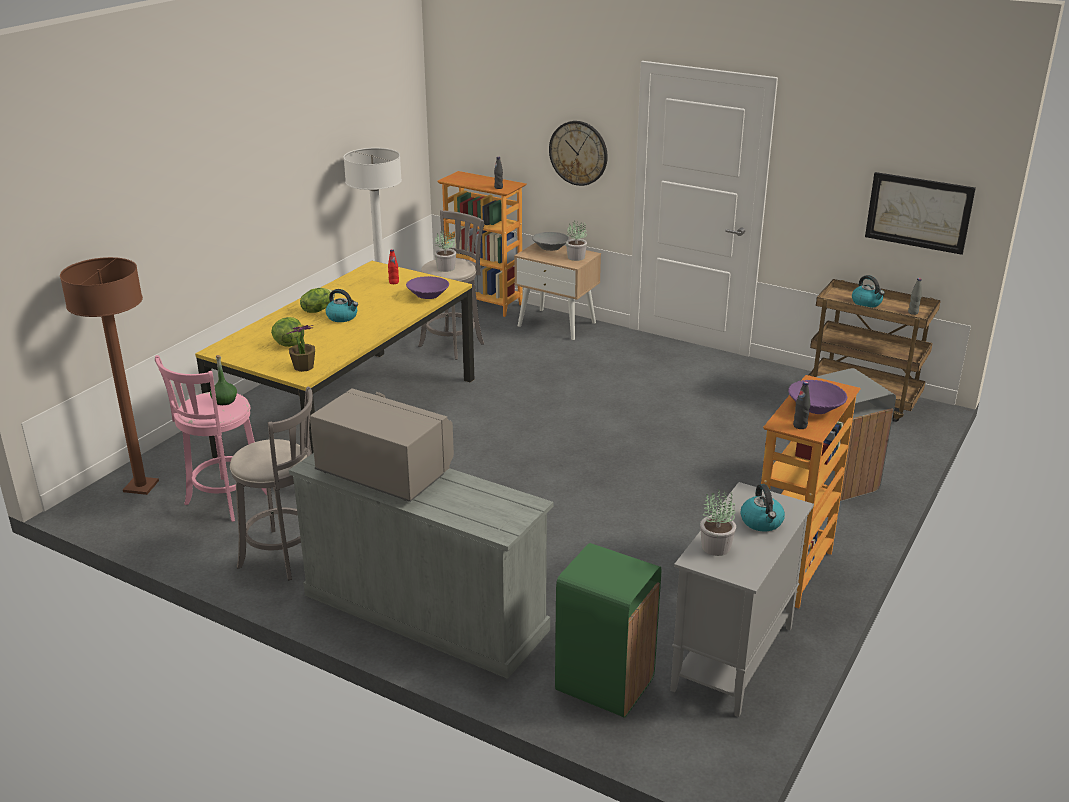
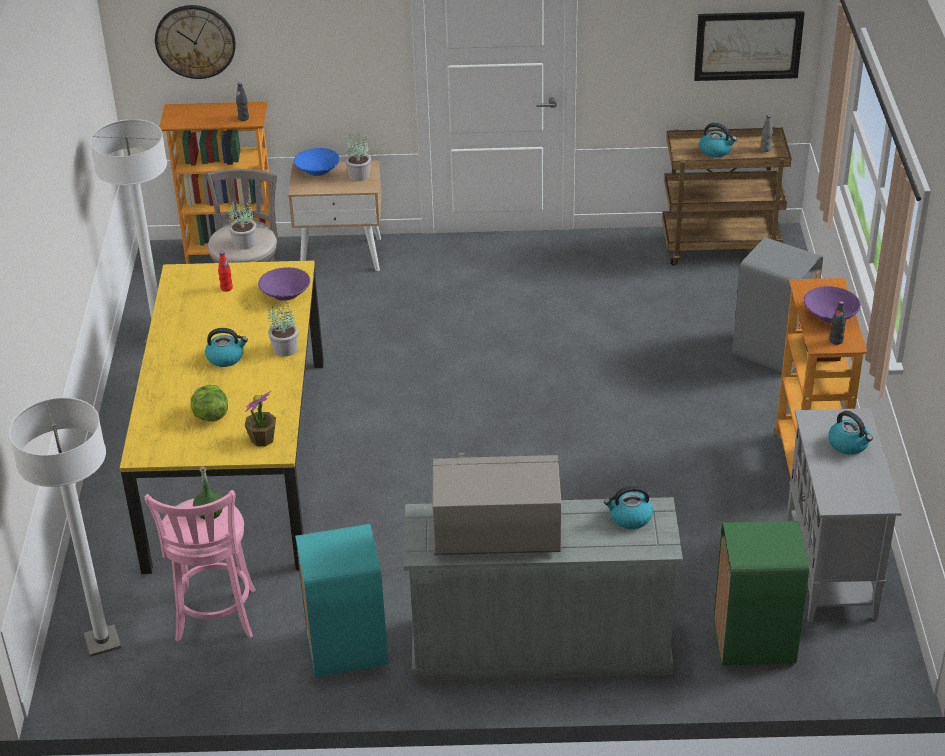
camera: 30 degrees left, 10 degrees up
brown floor lamp [60,257,159,495] -> white floor lamp [8,397,121,657]
grey stool [230,387,313,580] -> turquoise trash can [295,524,388,677]
lettuce [300,288,335,313] -> none
grey bowl [532,232,569,251] -> blue bowl [294,148,340,176]
wall clock [549,121,608,186] -> wall clock moved to [155,5,236,79]
potted plant [700,489,736,556] -> potted plant moved to [268,301,298,357]
none -> kettle [604,486,653,529]

